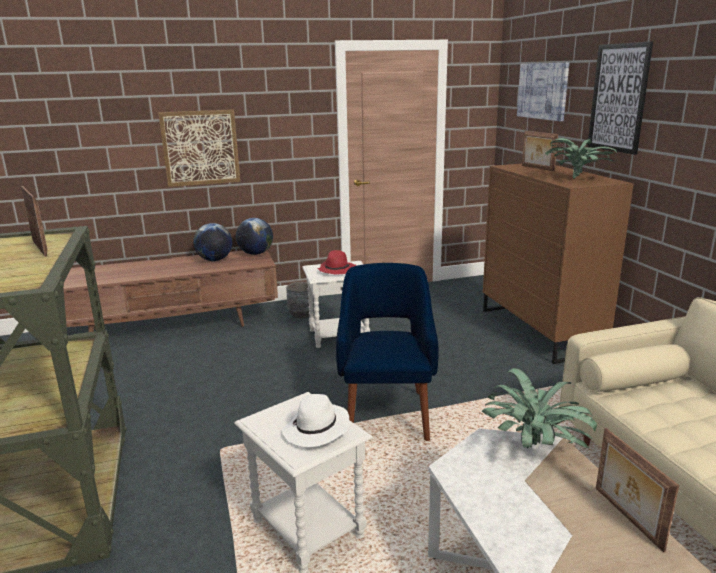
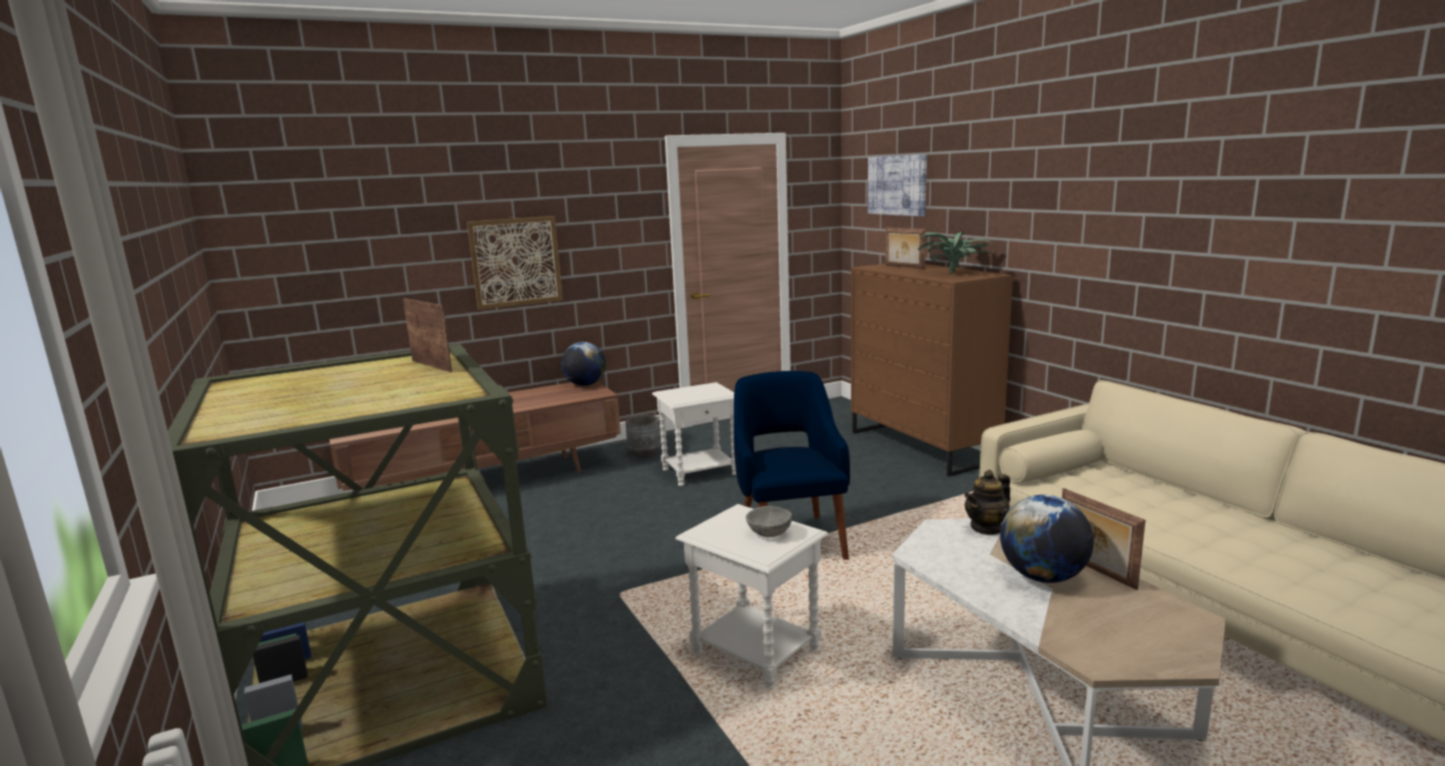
camera: 10 degrees left, 5 degrees down
globe [193,223,232,261] -> globe moved to [1000,495,1094,583]
white hat [281,394,350,447] -> grey bowl [746,506,792,537]
red hat [317,250,356,274] -> none
potted plant [482,368,598,448] -> teapot [964,470,1010,535]
picture [587,41,653,155] -> none

